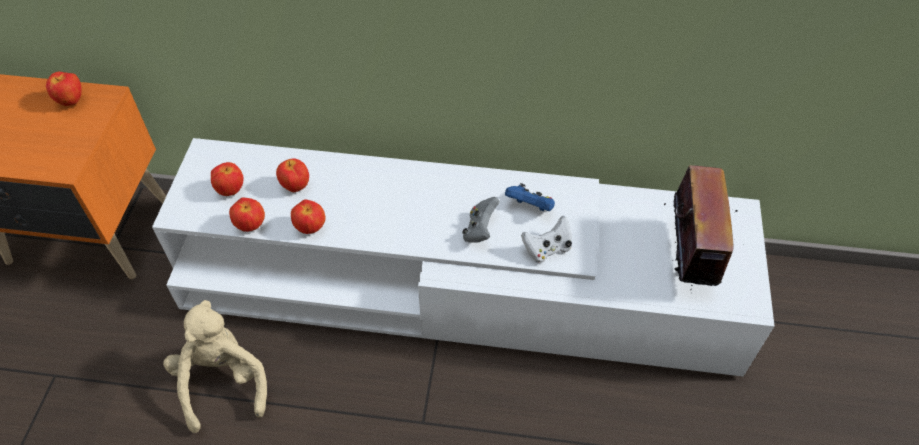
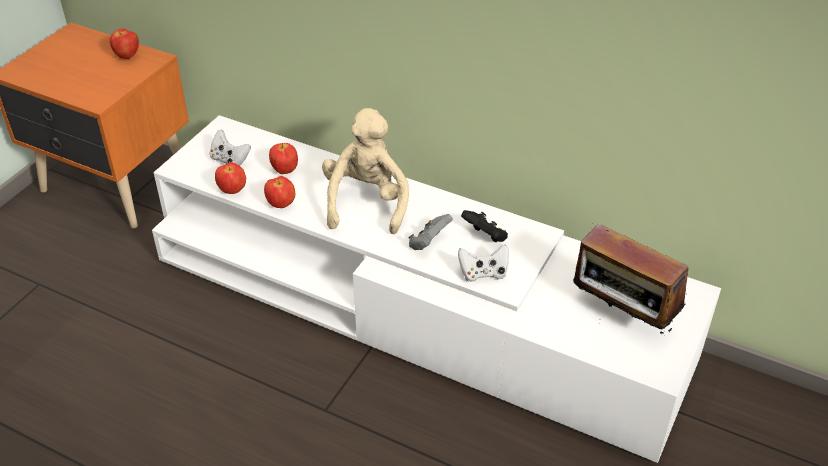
camera: 20 degrees right, 10 degrees down
beige plush toy [163,300,267,433] -> beige plush toy moved to [322,108,409,234]
apple [211,162,244,196] -> white game controller [210,129,251,166]
blue game controller [505,183,555,211] -> black game controller [461,210,508,243]
radio [664,165,738,293] -> radio turned 105 degrees clockwise [573,224,689,334]

